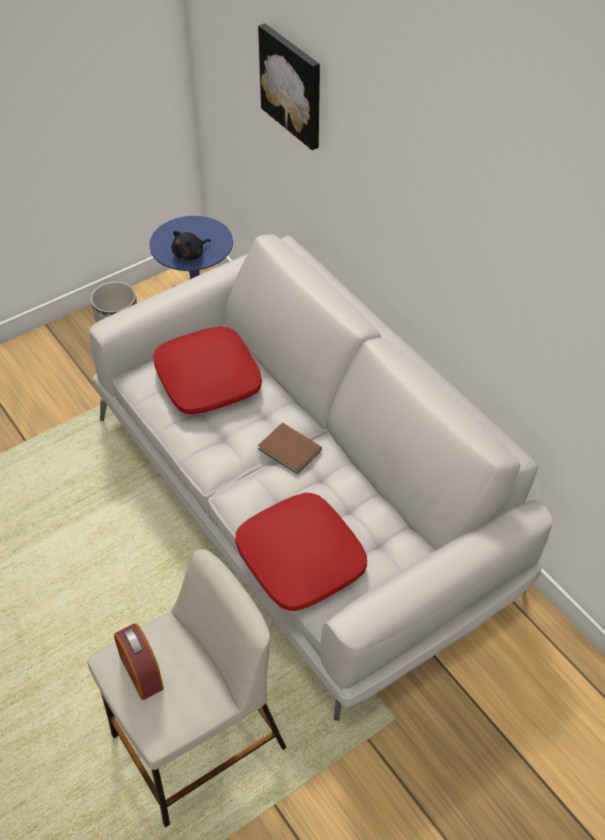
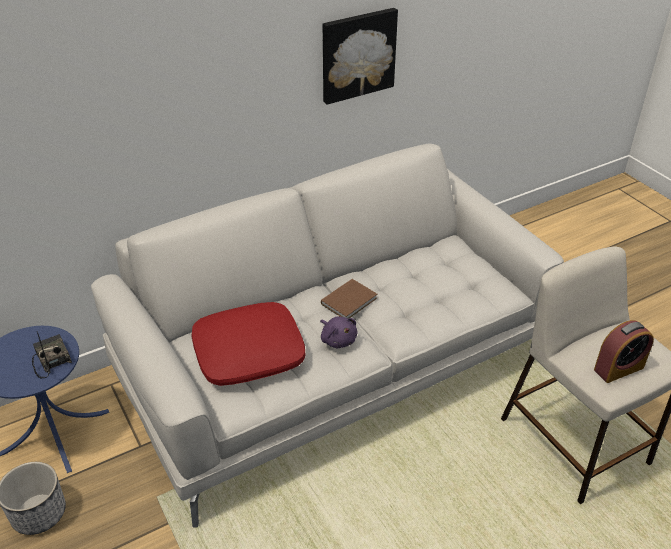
camera: 85 degrees left, 10 degrees down
black plush toy [171,231,211,260] -> radio [32,332,72,378]
red pillow [235,493,367,611] -> none
picture [258,24,320,150] -> picture moved to [323,8,398,105]
none -> purple plush toy [320,316,358,348]

